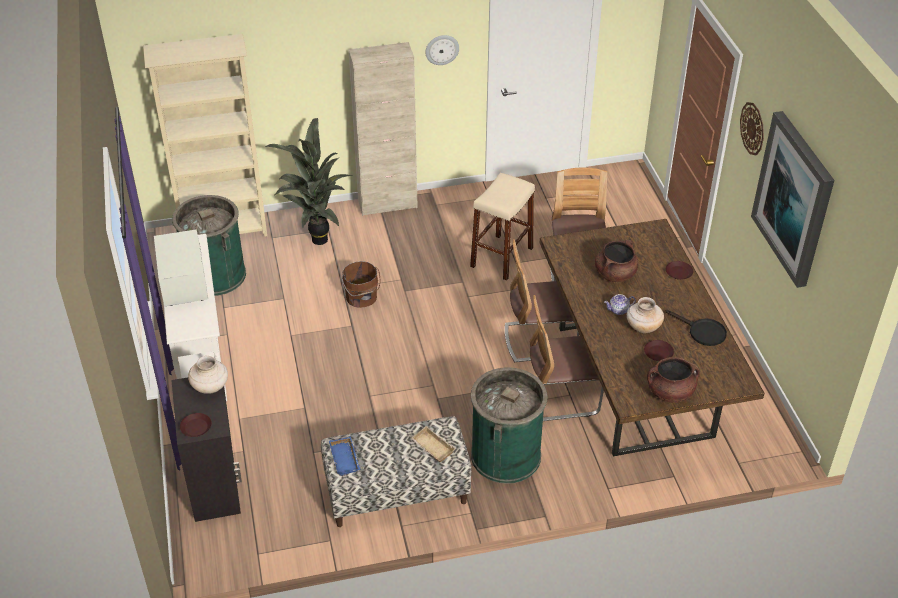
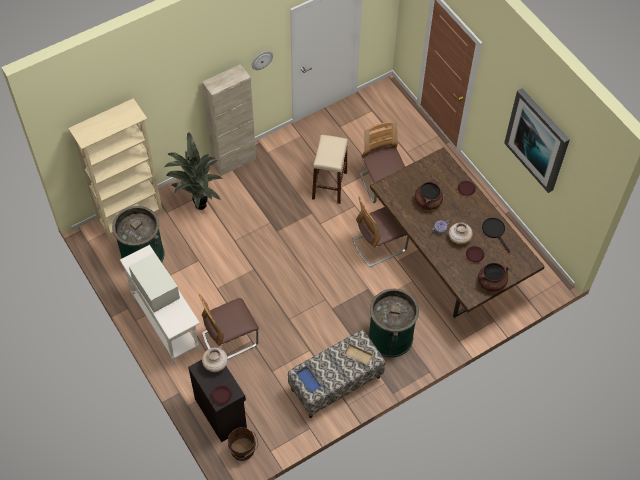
camera: 20 degrees left, 15 degrees up
brown bucket [342,261,380,308] -> brown bucket moved to [228,427,258,461]
chair [530,295,604,421] -> chair moved to [199,294,259,359]
black frying pan [666,310,727,346] -> black frying pan turned 135 degrees counterclockwise [482,218,510,253]
wall clock [740,102,764,155] -> none

